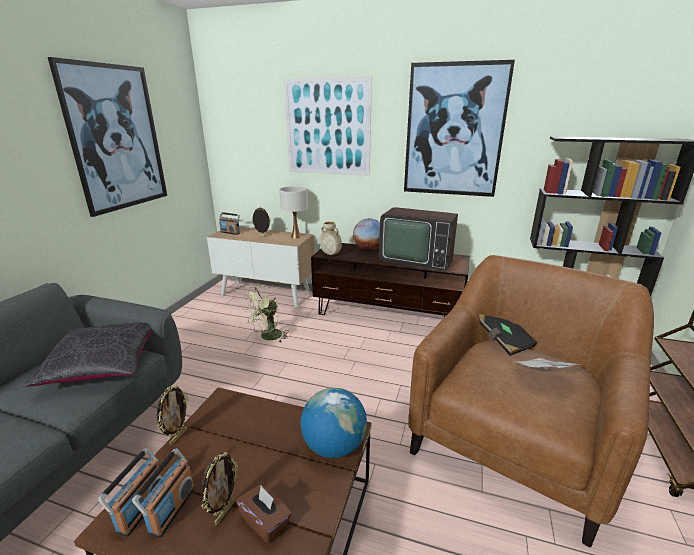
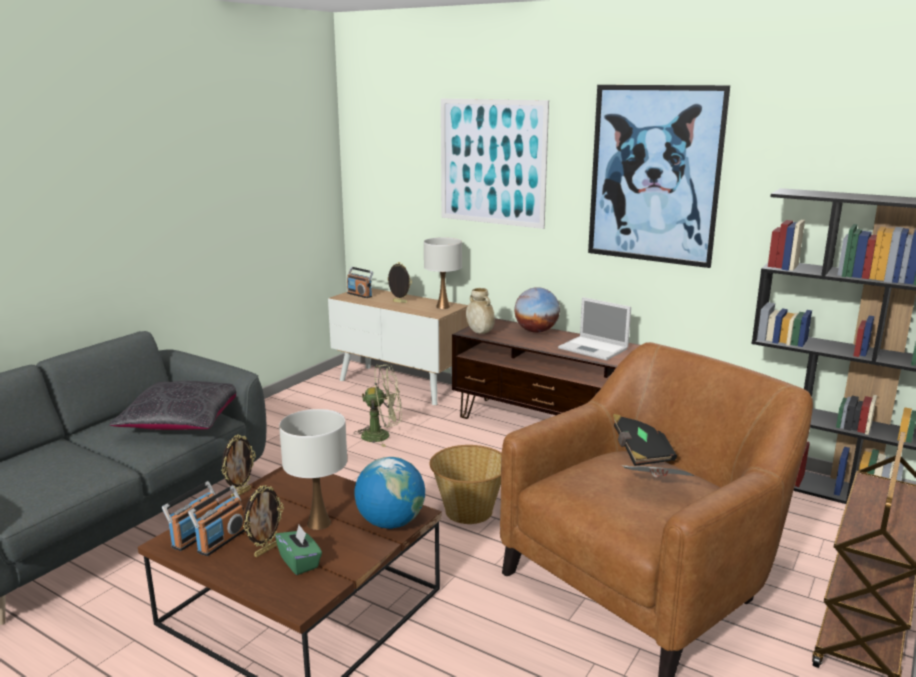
camera: 15 degrees right, 5 degrees down
picture [48,57,167,217] -> none
brown tissue box [236,485,292,543] -> green tissue box [275,525,322,575]
green fan [243,285,289,343] -> green fan turned 150 degrees counterclockwise [353,364,402,447]
television [379,207,458,271] -> laptop [558,297,631,360]
none -> white table lamp [279,409,347,530]
none -> basket [430,445,502,524]

